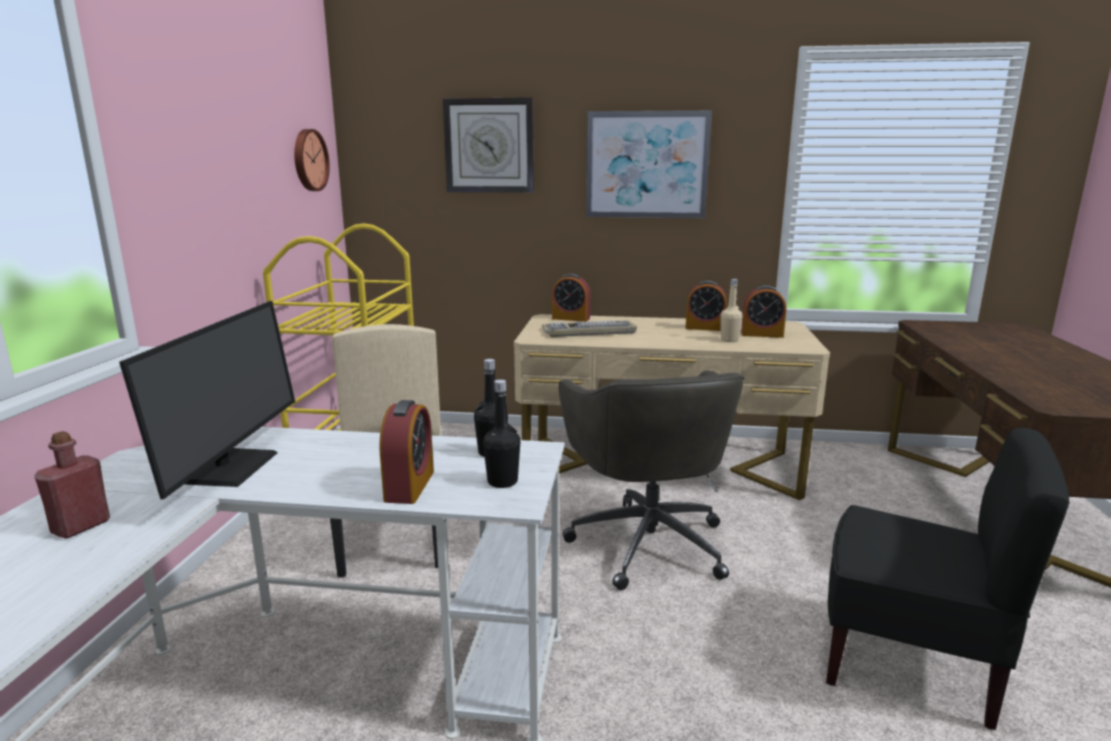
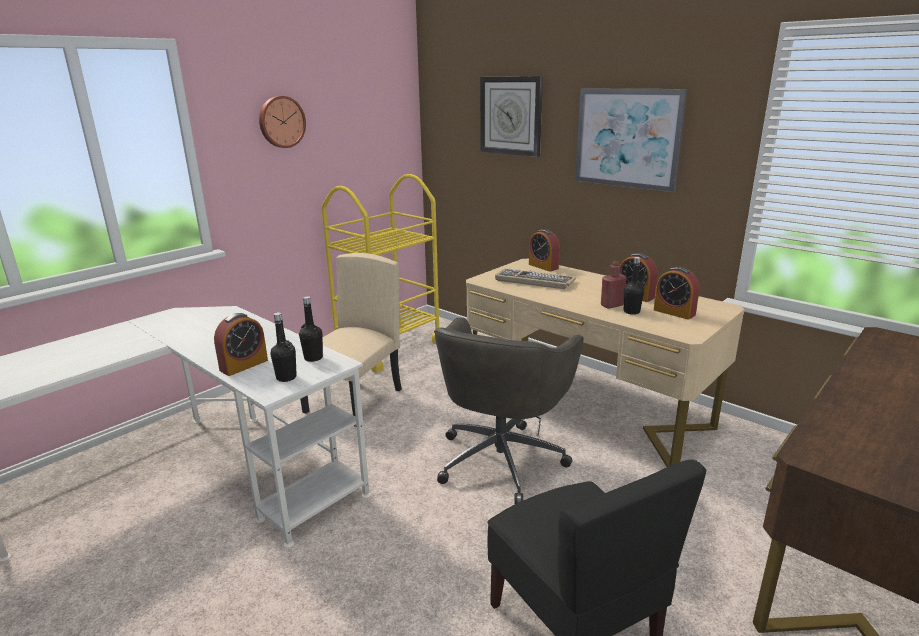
camera: 35 degrees right, 5 degrees up
red bottle [34,431,110,538] -> red bottle moved to [601,261,626,309]
monitor [119,301,295,499] -> none
wall clock [294,129,330,191] -> wall clock moved to [259,96,306,148]
beige bottle [720,279,743,342] -> black bottle [624,257,644,315]

